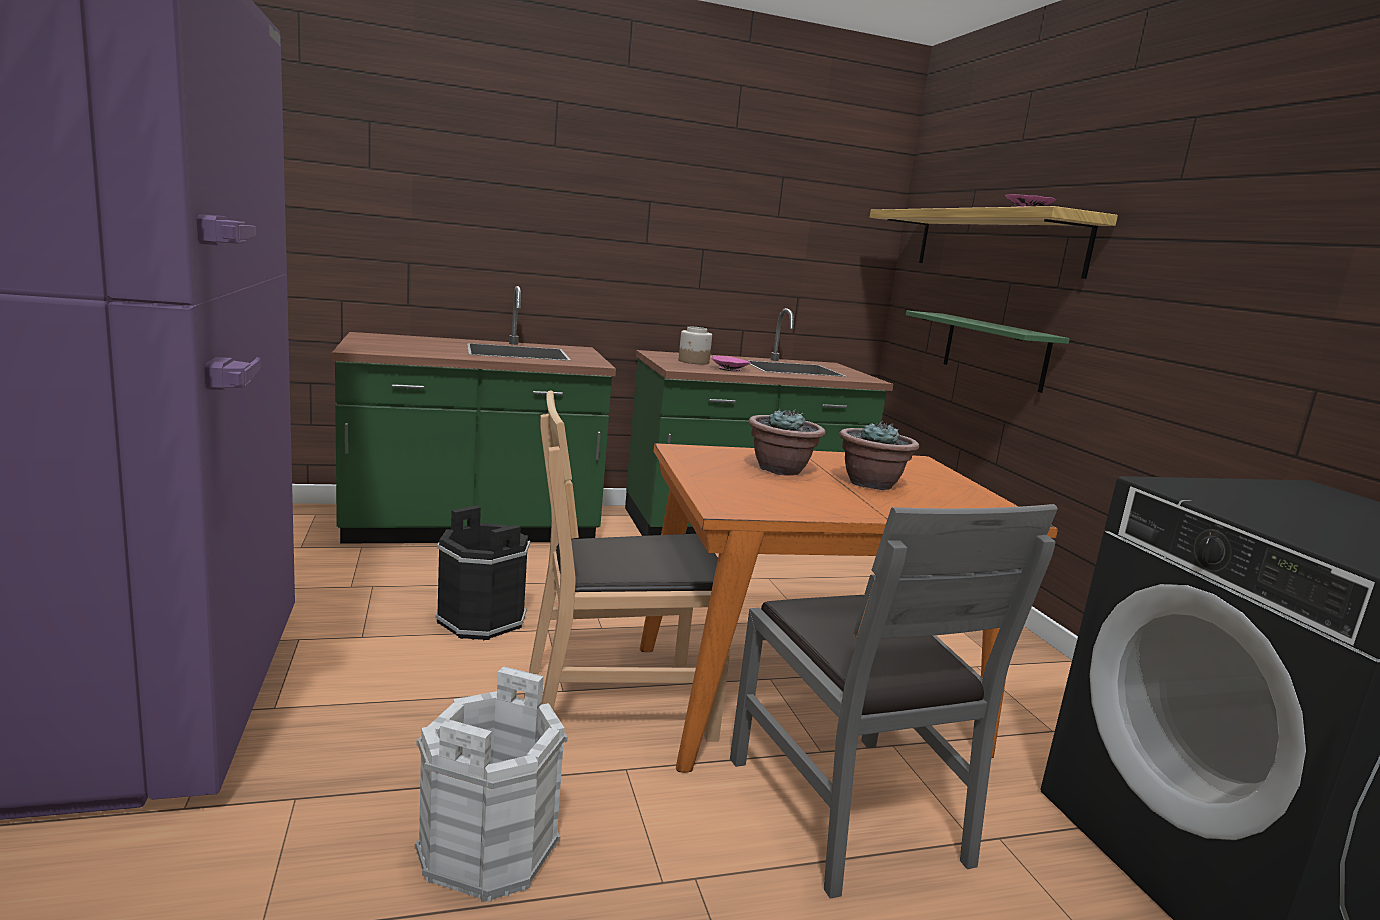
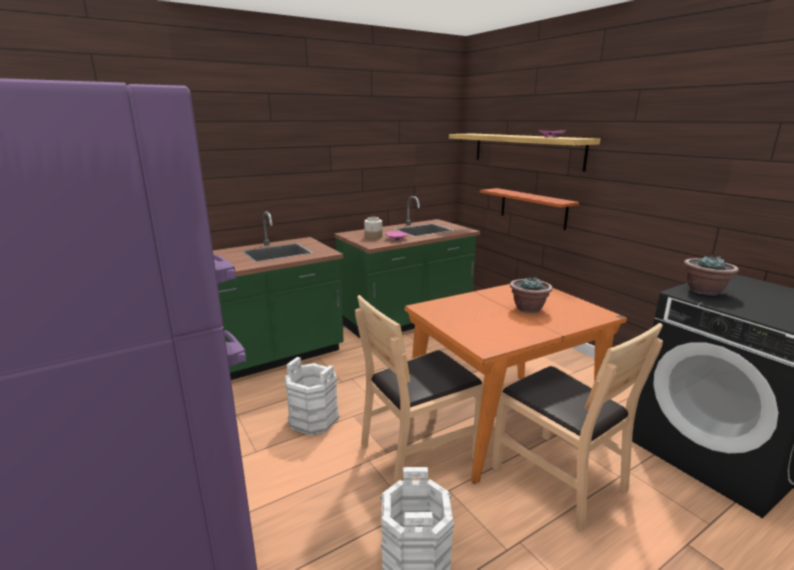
camera: 15 degrees left, 5 degrees up
black bucket [435,505,530,640] -> white bucket [284,357,339,436]
grey chair [730,504,1058,899] -> brown chair [492,323,663,531]
potted plant [749,409,826,476] -> potted plant moved to [684,255,739,296]
green shelf [906,311,1070,393] -> orange shelf [480,188,579,230]

